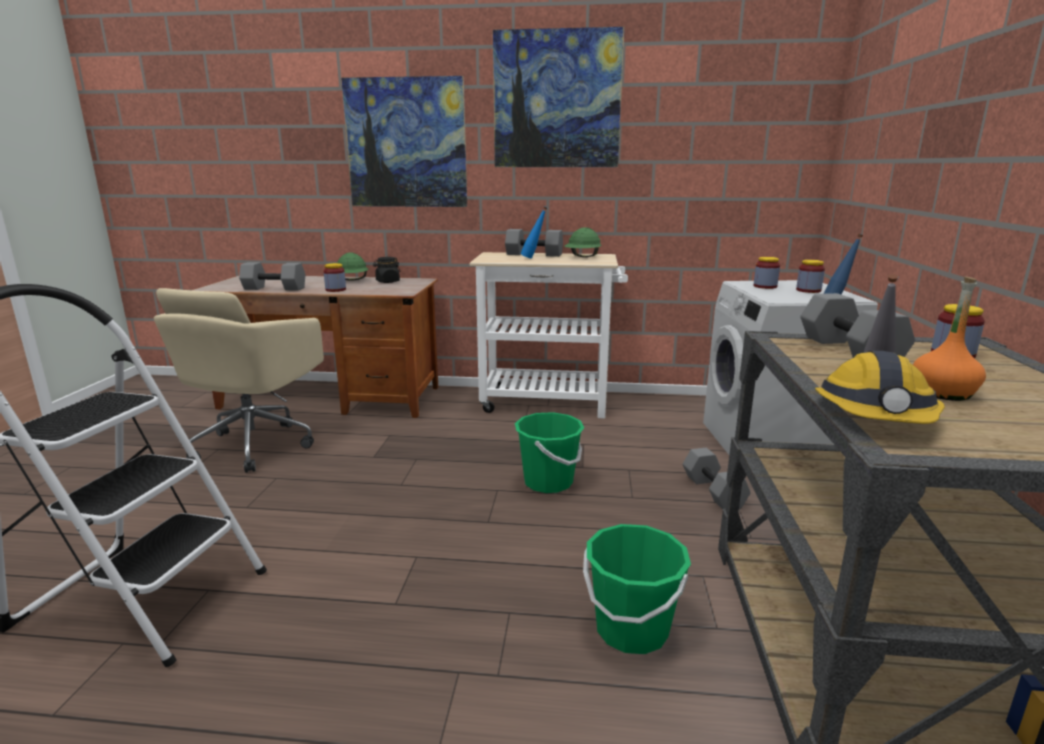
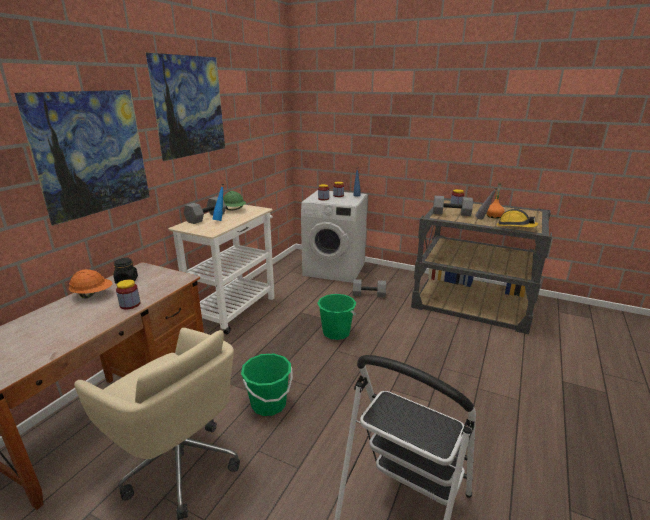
camera: 70 degrees left, 5 degrees up
grey dumbbell [239,262,305,290] -> none
green hard hat [337,253,368,280] -> orange hard hat [69,269,113,298]
green bucket [583,524,691,654] -> green bucket moved to [241,354,293,416]

